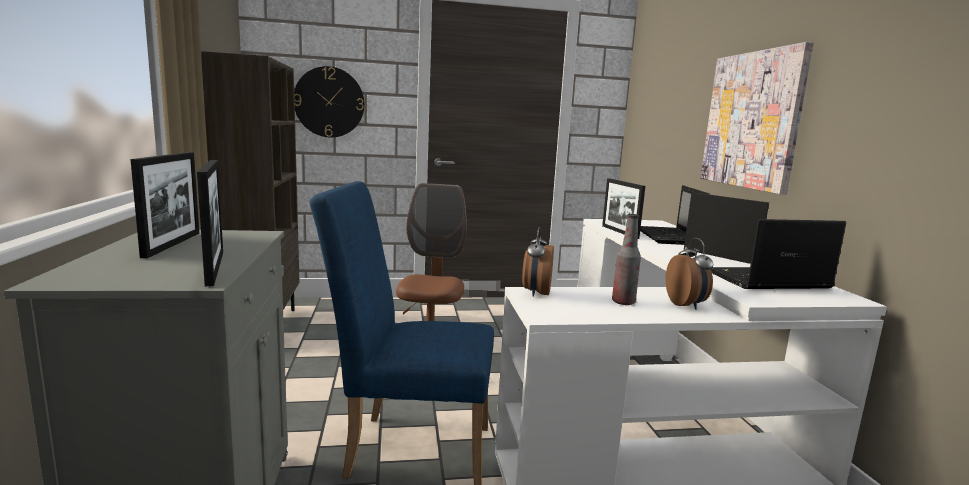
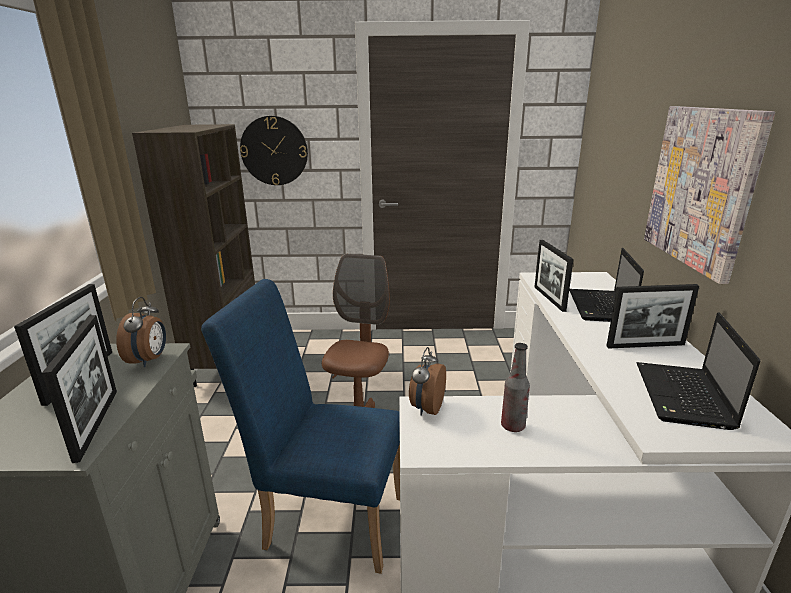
camera: 10 degrees right, 10 degrees up
alarm clock [665,238,713,310] -> alarm clock moved to [116,297,166,367]
picture frame [684,192,769,264] -> picture frame turned 120 degrees clockwise [606,284,699,348]
laptop [711,219,846,289] -> laptop turned 75 degrees counterclockwise [637,312,760,430]

